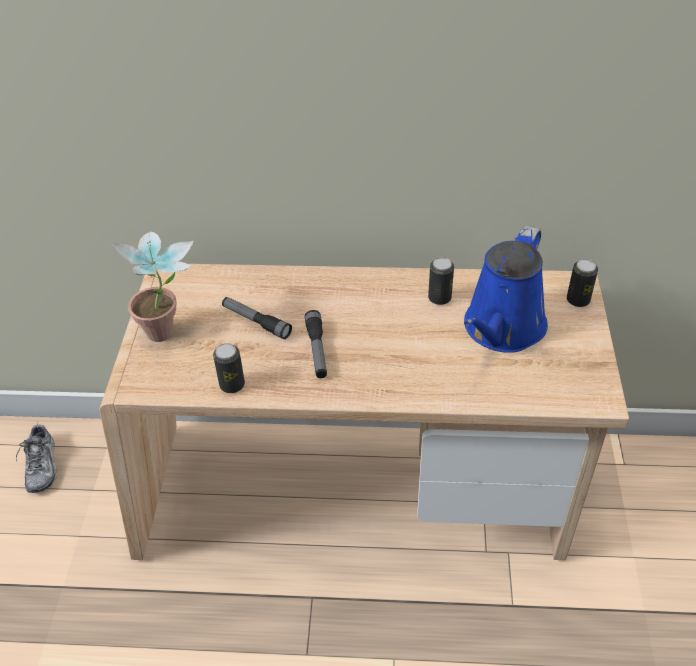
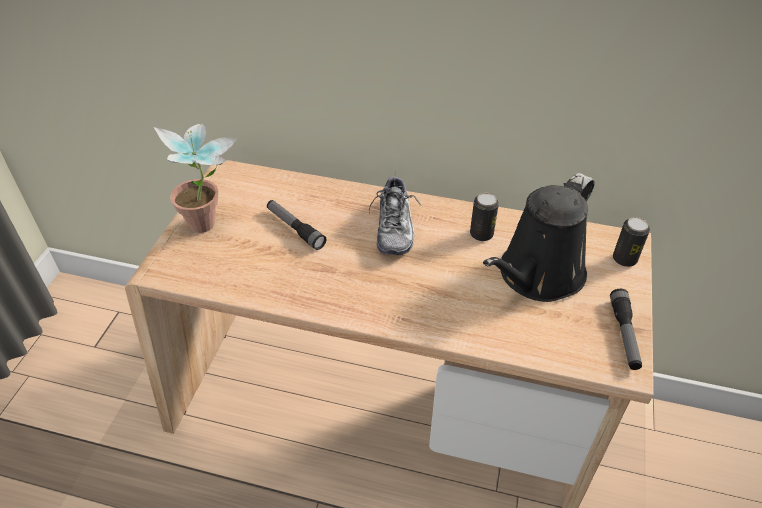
camera: 10 degrees right, 0 degrees up
shoe [16,425,57,493] -> shoe moved to [369,177,421,256]
can [213,343,245,393] -> none
flashlight [305,310,327,378] -> flashlight moved to [610,289,642,370]
blue watering can [464,226,548,353] -> black watering can [483,173,595,302]

